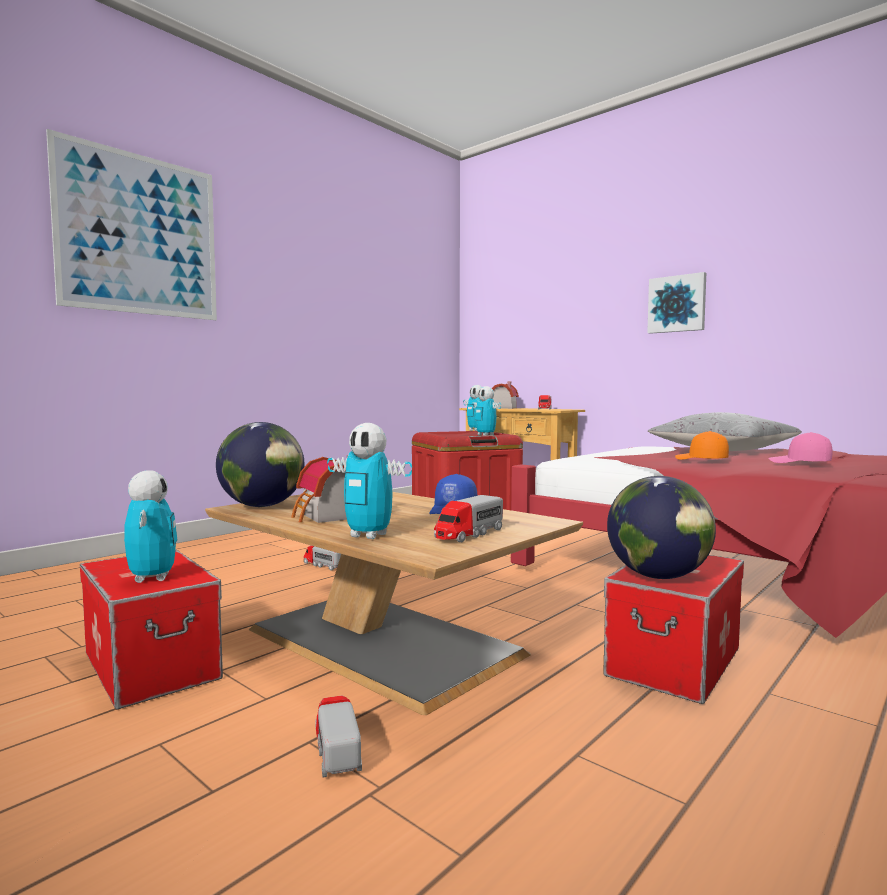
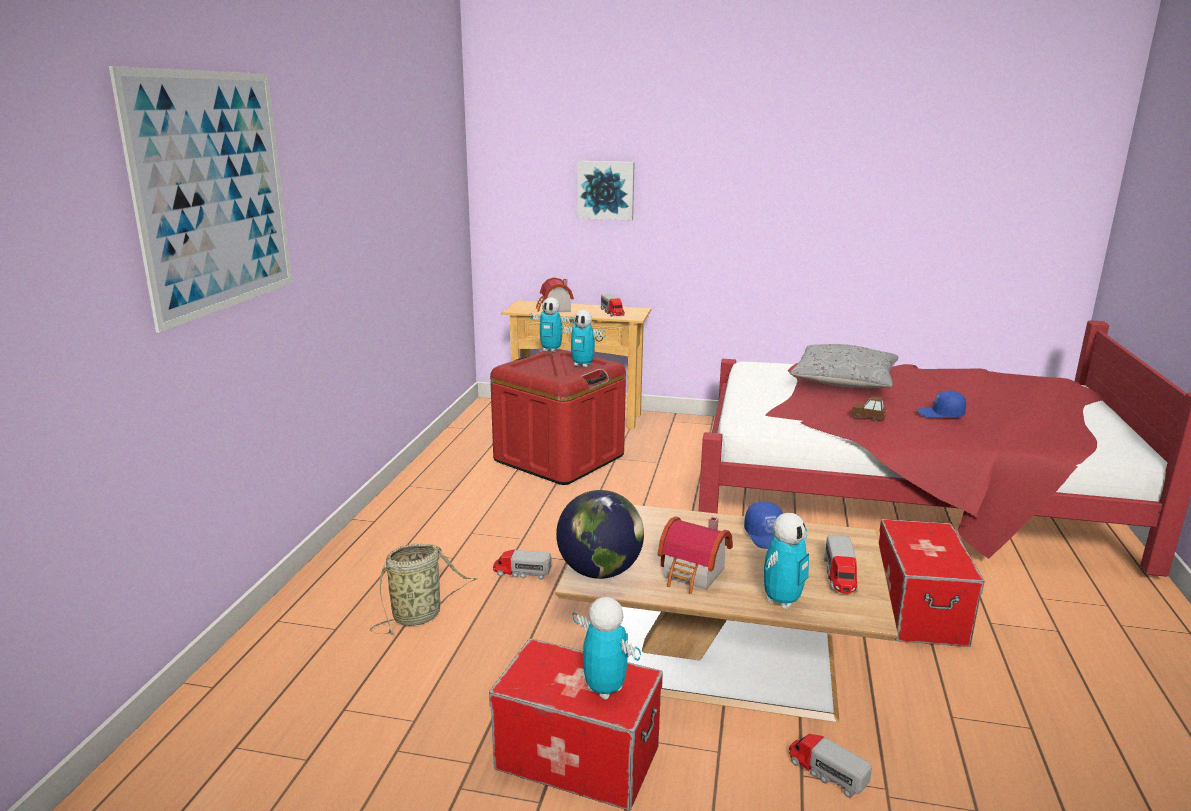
camera: 30 degrees left, 15 degrees up
toy robot [327,423,412,539] -> toy robot turned 45 degrees counterclockwise [764,513,809,609]
globe [607,476,716,579] -> none
picture [647,272,706,334] -> picture moved to [578,161,635,220]
orange cap [675,431,729,460] -> brown toy car [852,396,887,421]
pink cap [768,432,832,463] -> blue cap [916,390,966,418]
none -> basket [370,544,477,635]

